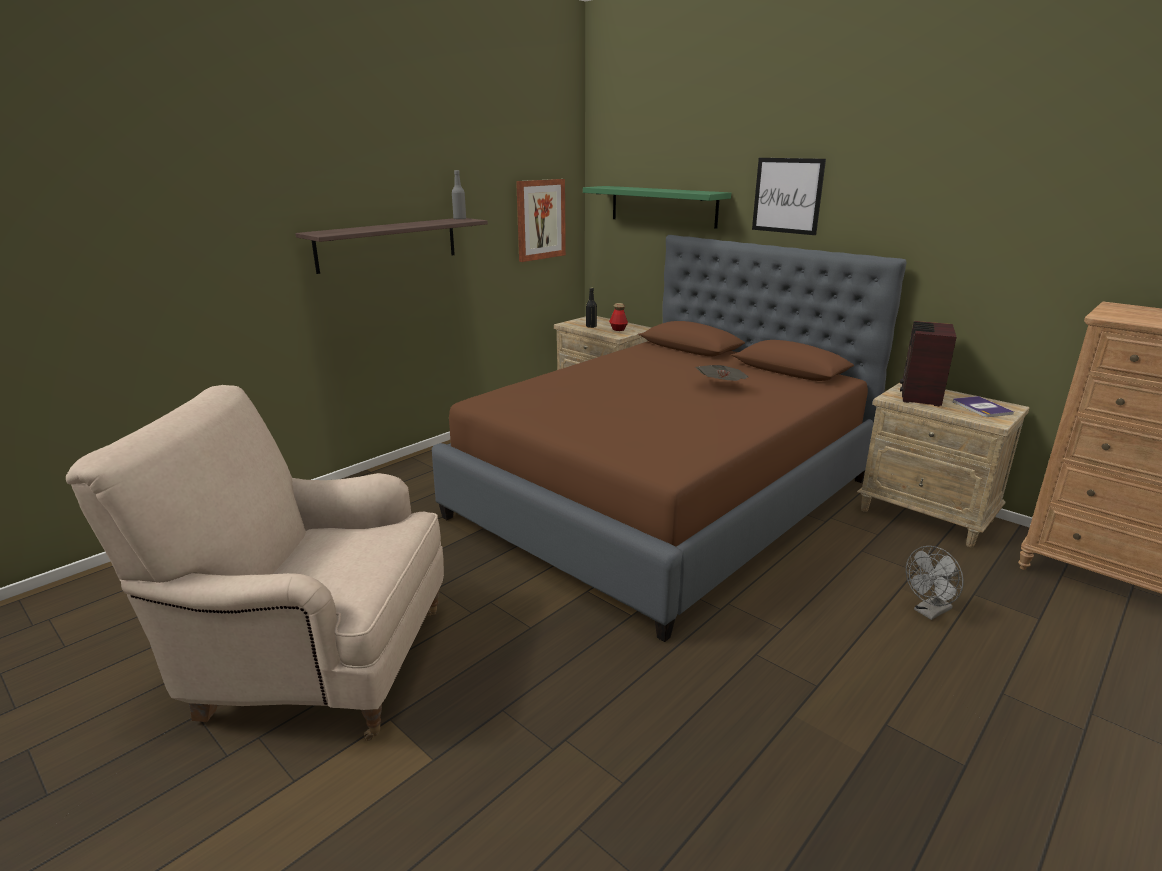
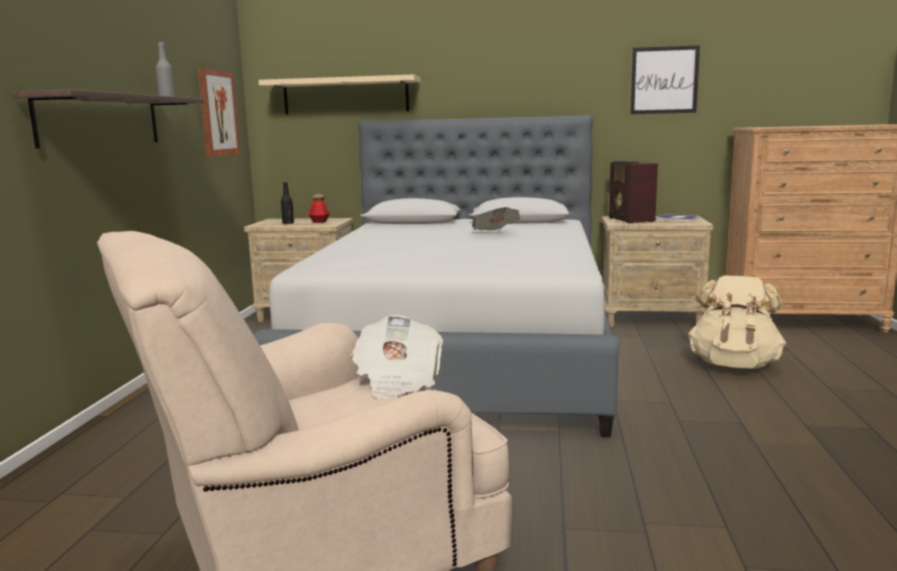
camera: 35 degrees left, 10 degrees down
brown bed [432,235,907,642] -> grey bed [253,115,620,437]
green shelf [583,186,731,229] -> beige shelf [258,74,420,115]
picture [752,158,826,235] -> picture moved to [630,45,700,114]
grey fan [906,546,964,620] -> beige backpack [688,275,786,369]
none -> newspaper [351,315,443,399]

